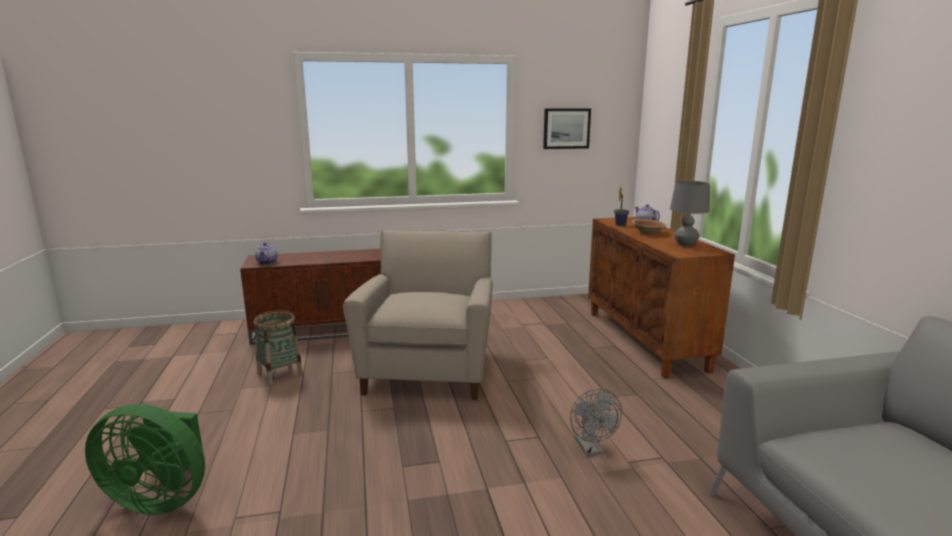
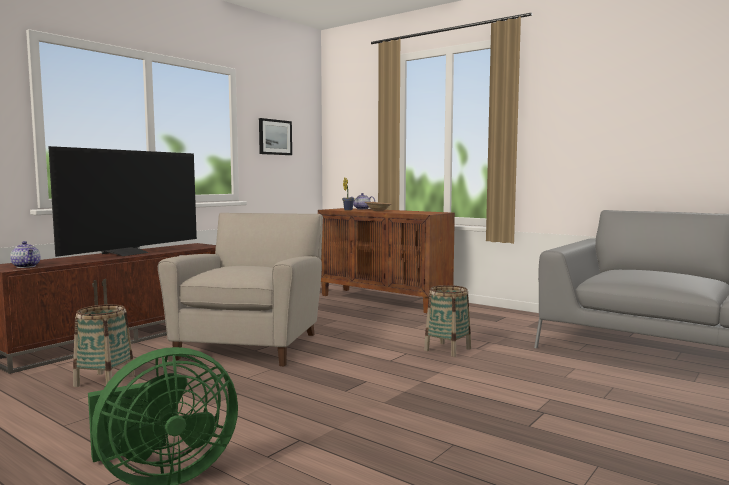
camera: 40 degrees left, 10 degrees down
beige armchair [343,229,493,400] -> beige armchair turned 45 degrees clockwise [158,213,323,367]
grey fan [570,389,622,456] -> basket [424,285,471,357]
grey table lamp [670,181,710,246] -> none
none -> television [48,146,197,257]

